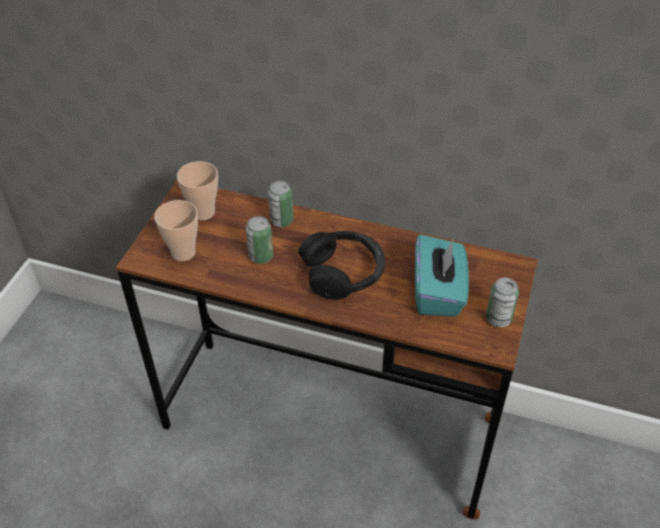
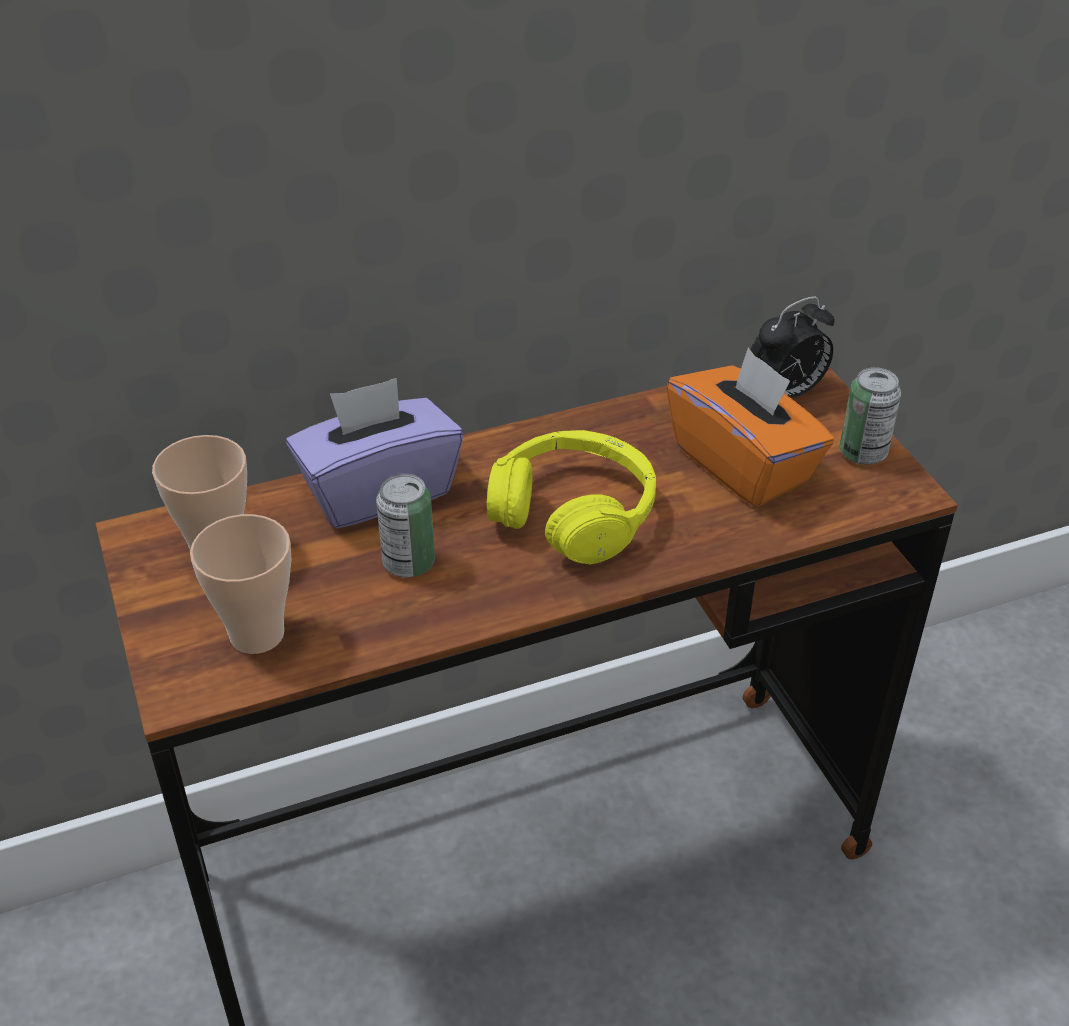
camera: 40 degrees left, 5 degrees down
can [268,181,294,227] -> purple tissue box [286,378,463,529]
black headphones [299,231,385,300] -> yellow headphones [487,430,656,564]
turquoise tissue box [415,235,469,317] -> orange tissue box [666,348,834,507]
none -> alarm clock [751,297,835,398]

